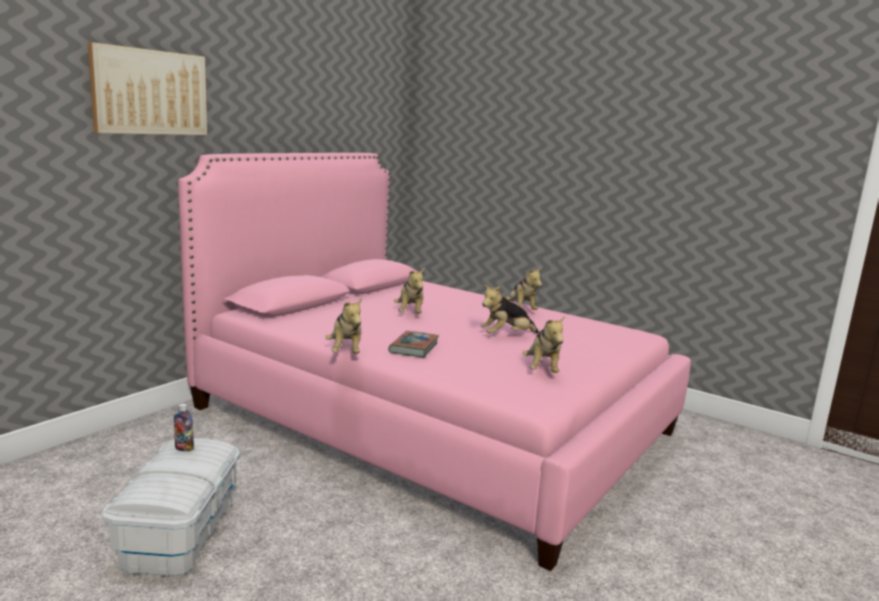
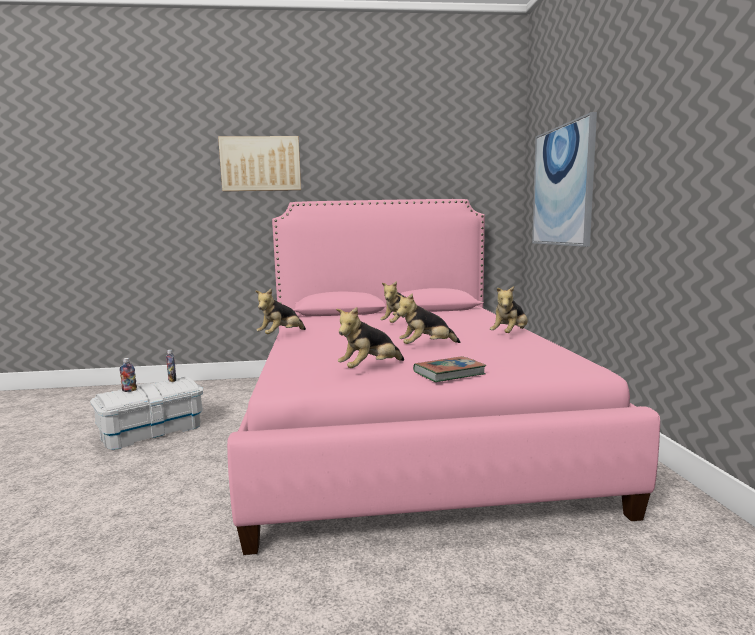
camera: 50 degrees right, 5 degrees down
book [388,331,439,357] -> book moved to [413,356,486,382]
plush toy [480,285,539,334] -> plush toy turned 45 degrees counterclockwise [396,293,460,344]
none -> bottle [120,358,137,392]
none -> picture [532,112,597,247]

